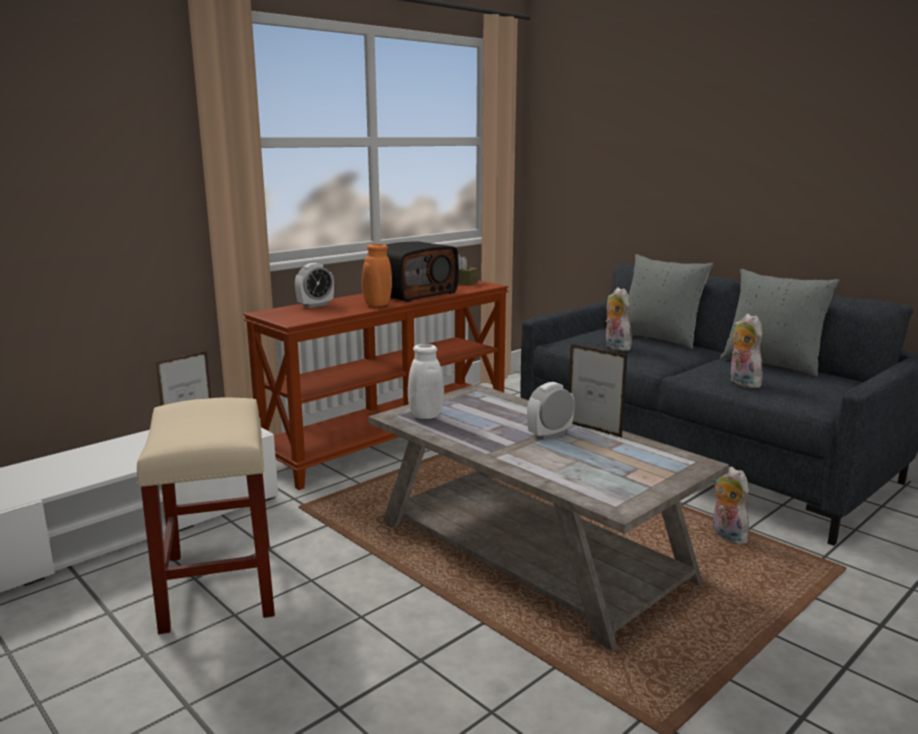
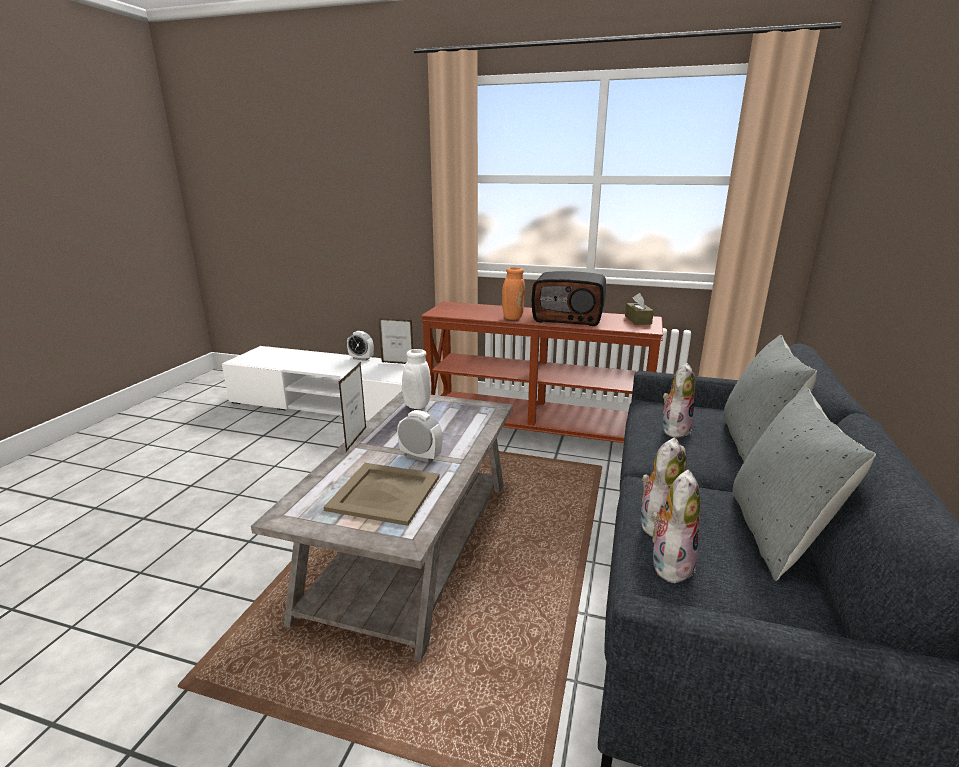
camera: 60 degrees right, 5 degrees up
beige stool [137,397,275,634] -> none
alarm clock [295,263,334,308] -> alarm clock moved to [347,331,374,361]
picture frame [568,344,628,437] -> picture frame moved to [339,362,366,452]
plush toy [713,467,751,544] -> plush toy moved to [648,470,700,584]
none -> beige tray [323,463,440,526]

